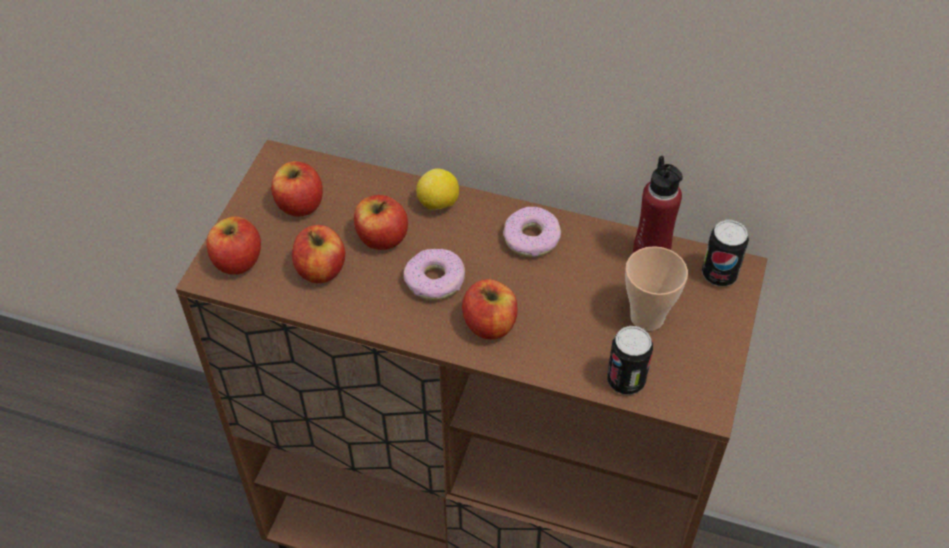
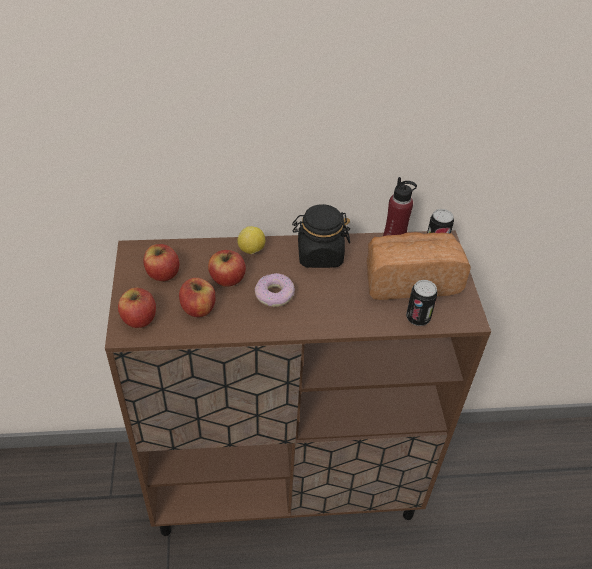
camera: 25 degrees left, 5 degrees down
apple [462,279,518,340] -> none
donut [503,207,561,257] -> black jar [292,204,350,268]
cup [625,246,688,331] -> bread [367,232,471,300]

